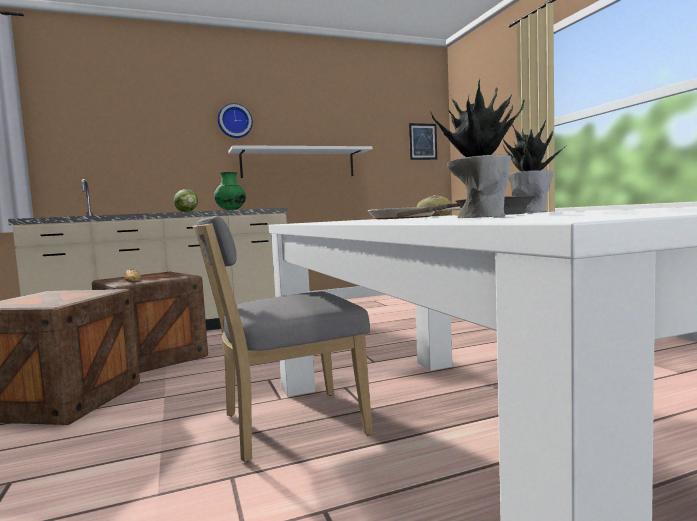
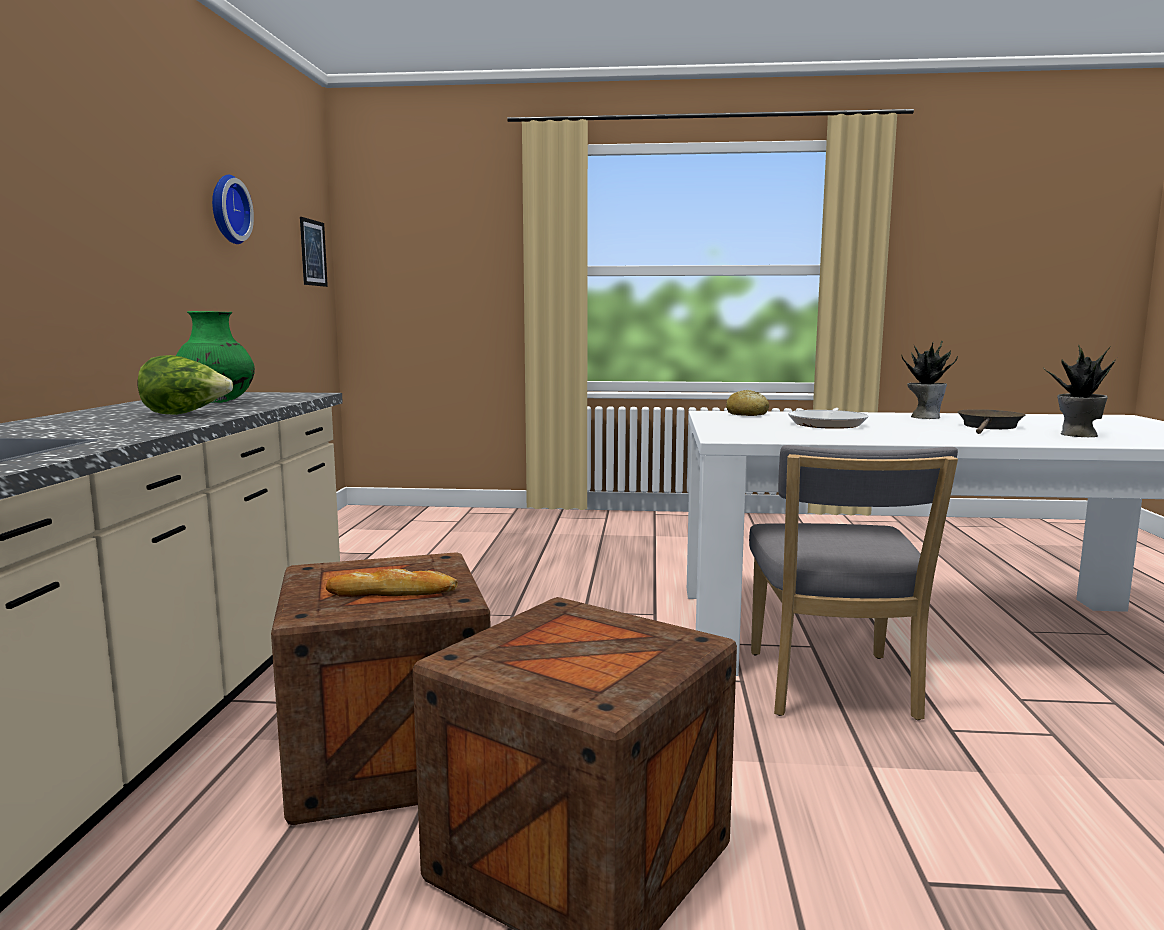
camera: 65 degrees left, 5 degrees up
wall clock [218,103,253,138] -> wall clock moved to [212,175,254,244]
white shelf [228,145,373,178] -> none

